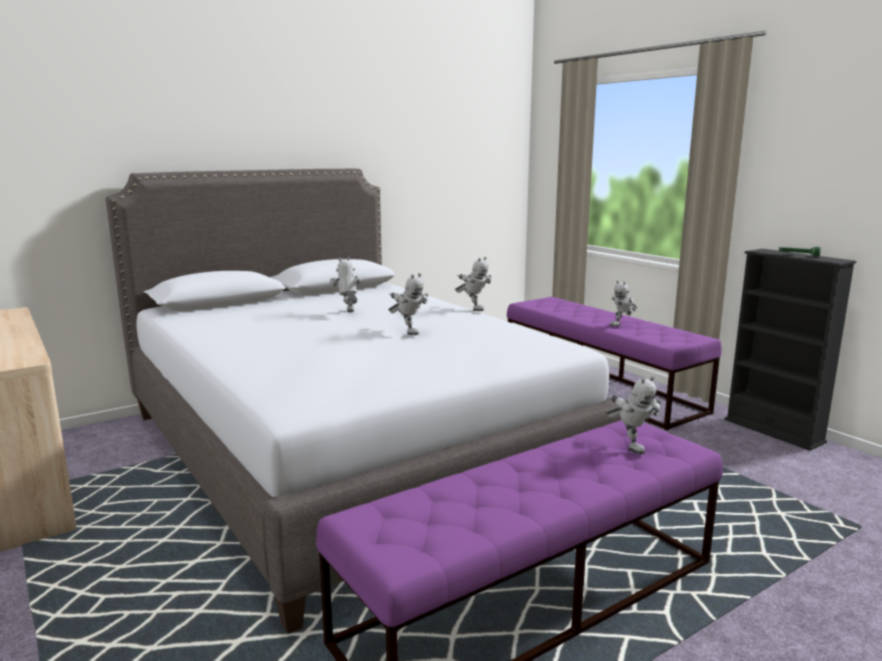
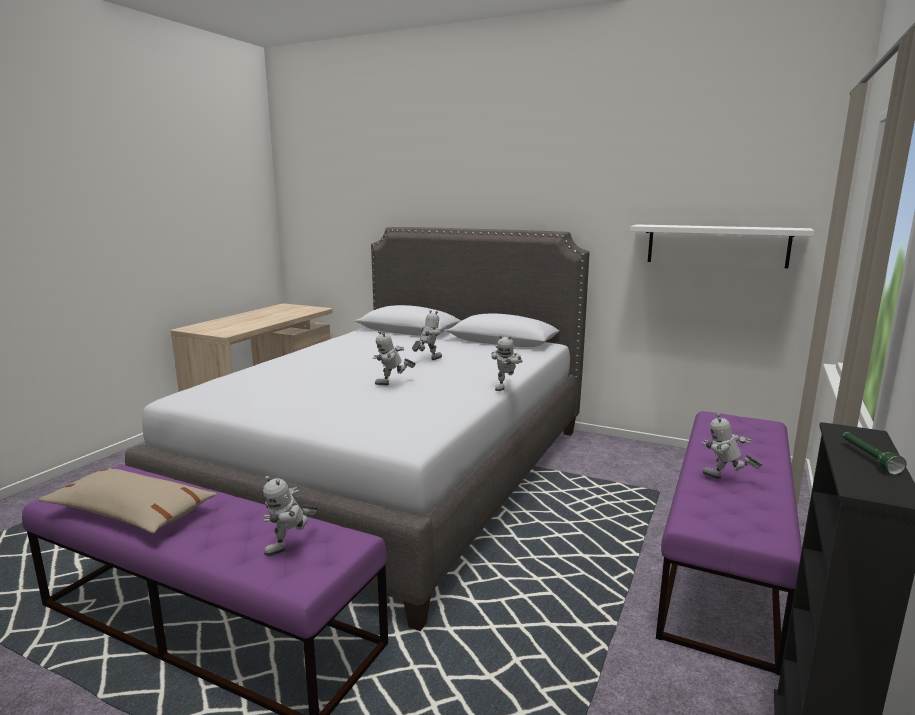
camera: 60 degrees right, 0 degrees up
toy robot [388,273,428,335] -> toy robot turned 45 degrees clockwise [373,331,416,385]
none -> beige pillow [38,468,217,533]
none -> white shelf [630,224,814,268]

